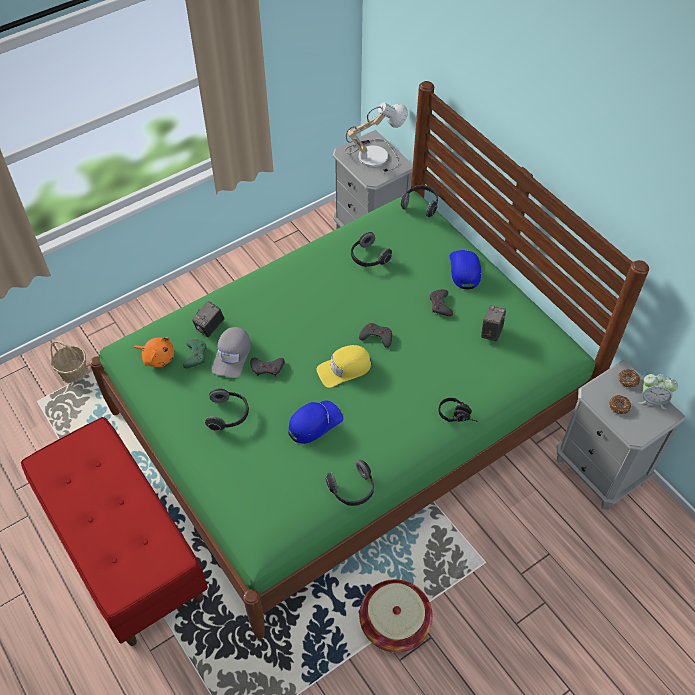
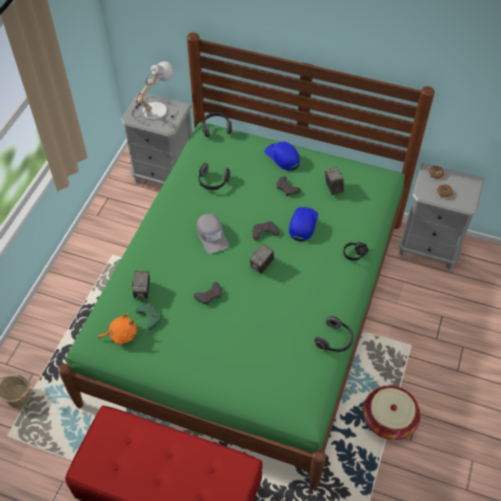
camera: 35 degrees left, 0 degrees up
headphones [205,388,249,431] -> none
grey cap [212,327,251,378] -> grey cap moved to [197,214,229,254]
blue cap [288,401,343,444] -> blue cap moved to [289,207,318,241]
yellow cap [316,345,371,388] -> camera [250,244,274,274]
alarm clock [638,374,678,409] -> none

